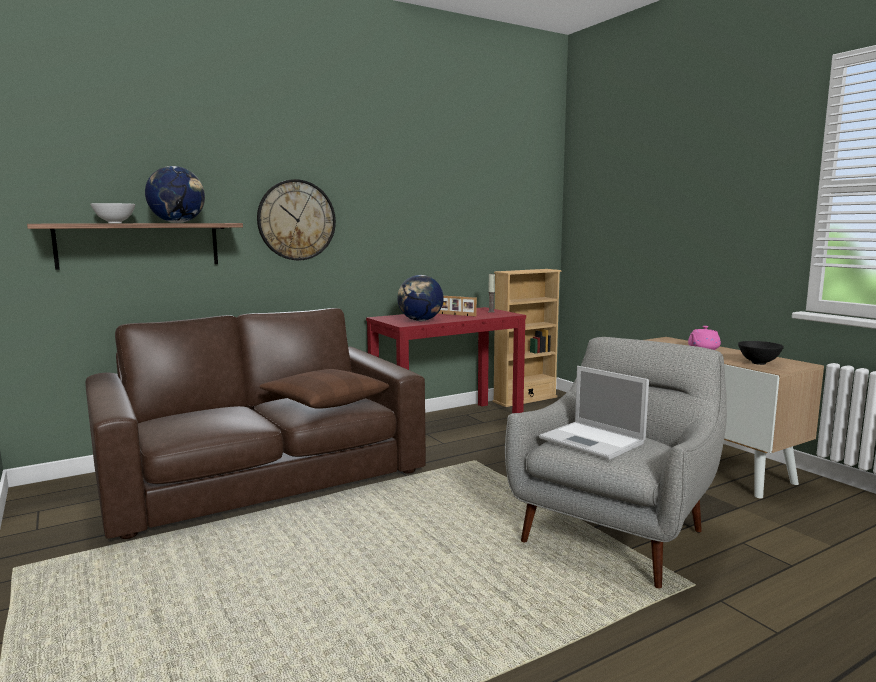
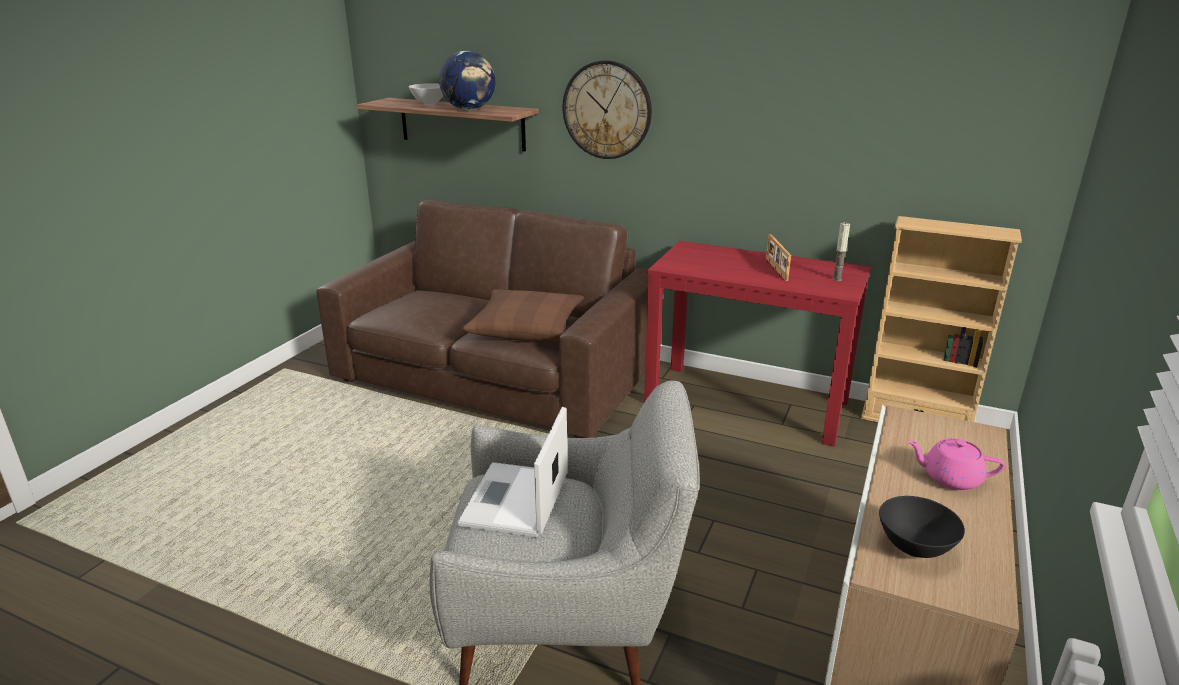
camera: 55 degrees right, 15 degrees up
globe [397,275,444,321] -> none

